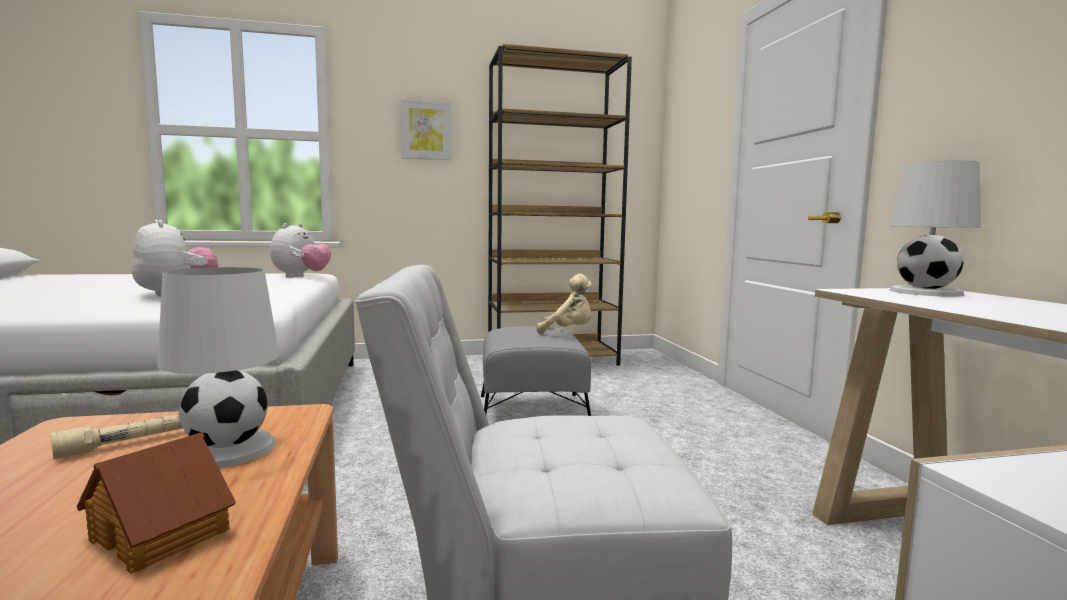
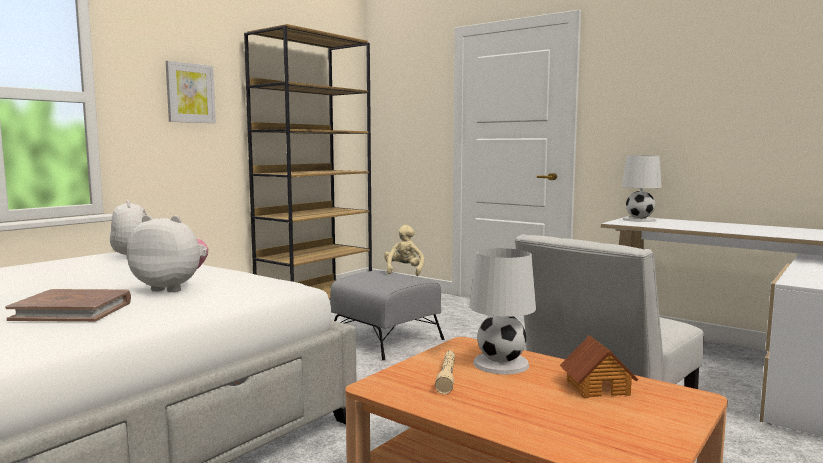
camera: 40 degrees left, 0 degrees up
beige plush toy [537,274,592,334] -> beige plush toy turned 60 degrees counterclockwise [384,225,424,276]
none -> brown book [5,289,131,322]

